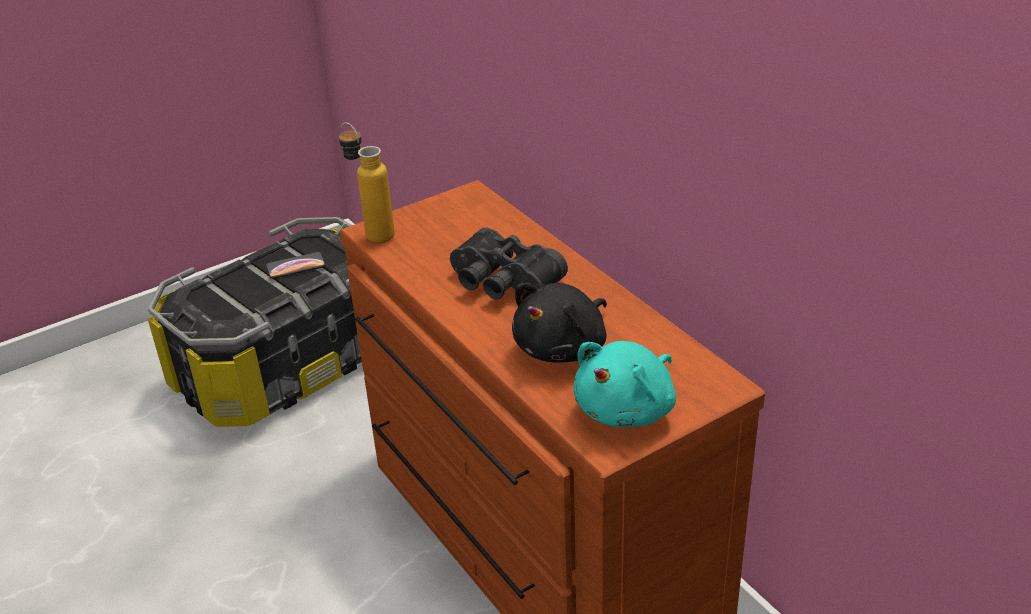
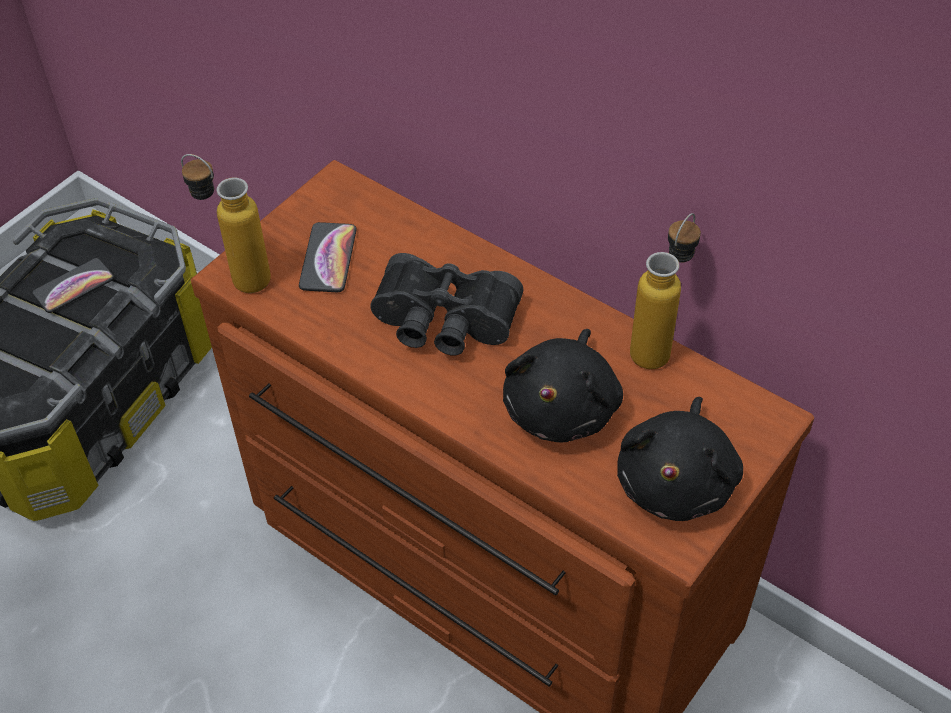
camera: 20 degrees left, 15 degrees up
turquoise plush toy [573,341,676,427] -> black plush toy [617,397,743,521]
none -> phone [299,222,357,292]
none -> bottle [630,213,701,369]

